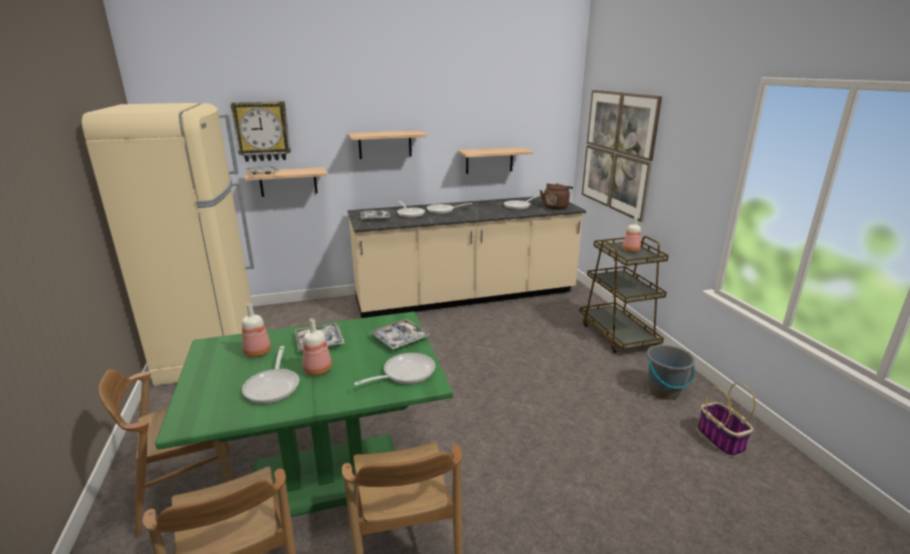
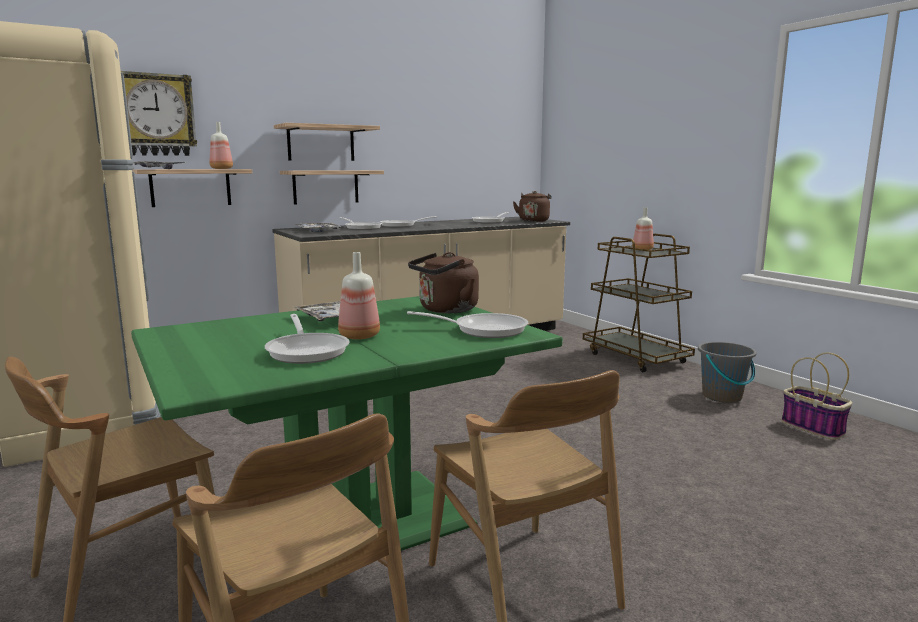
camera: 15 degrees left, 10 degrees down
bottle [242,303,271,357] -> bottle moved to [210,122,233,169]
frying pan [353,353,436,386] -> frying pan turned 60 degrees clockwise [407,311,528,338]
tray [369,319,430,350] -> brown kettle [408,252,479,313]
shelf [458,147,533,174] -> shelf moved to [280,170,384,205]
picture [582,90,662,222] -> none

